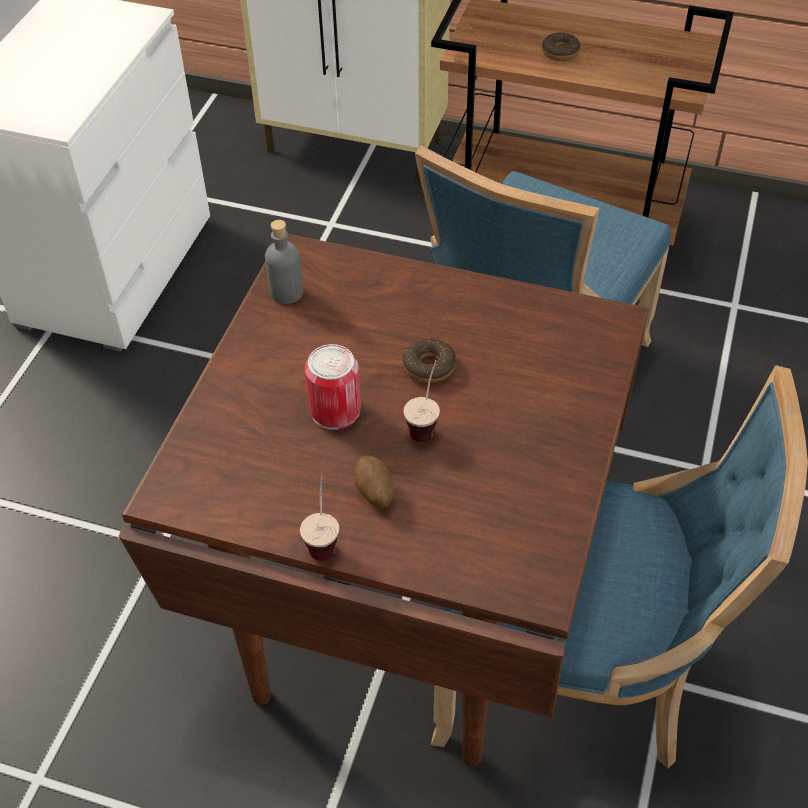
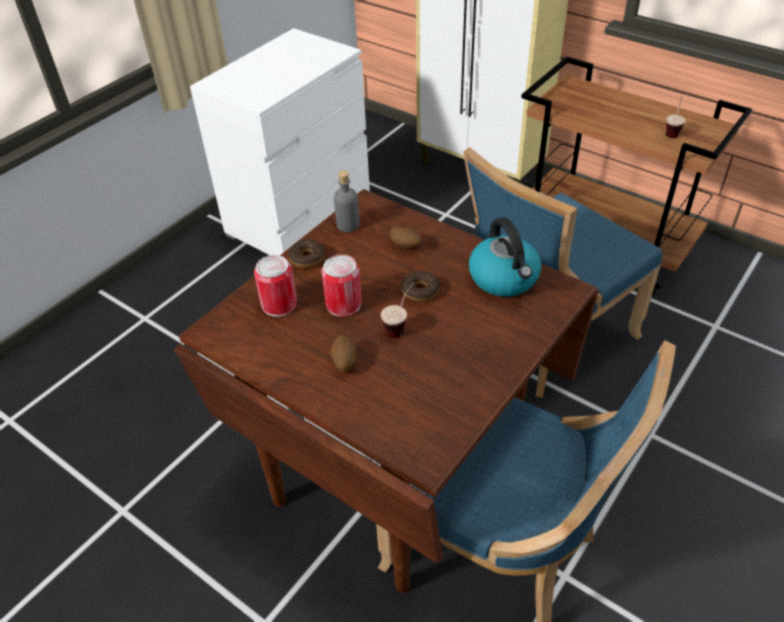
camera: 20 degrees right, 5 degrees down
cup [300,471,339,561] -> cup moved to [666,96,686,138]
donut [542,32,581,61] -> donut moved to [288,239,325,268]
none -> can [254,255,297,317]
none -> potato [390,226,421,248]
none -> kettle [469,217,541,297]

